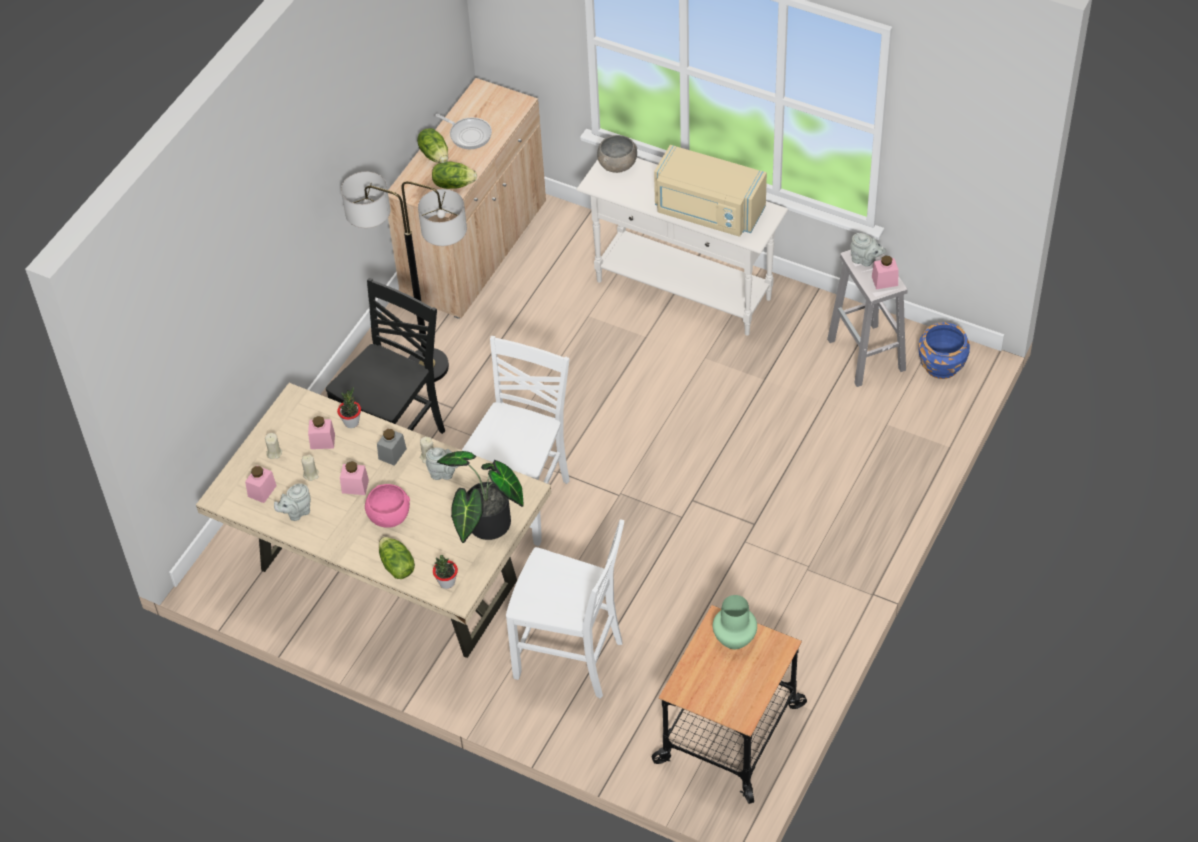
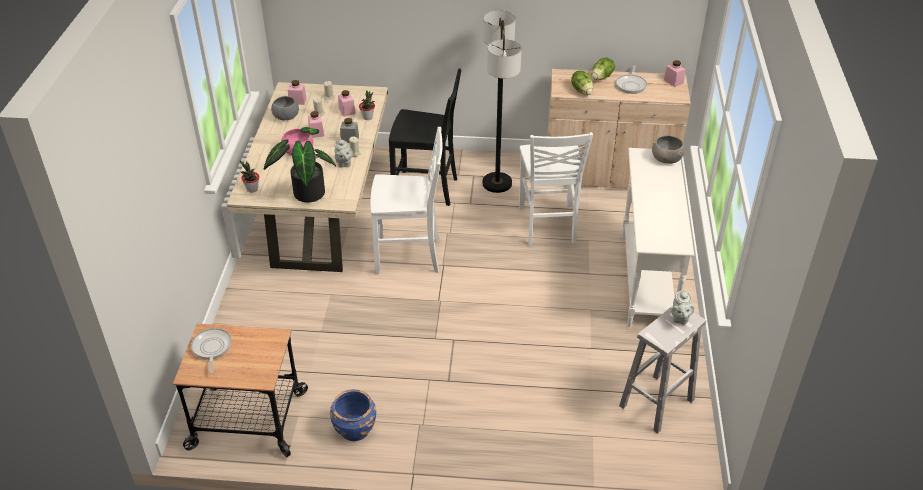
camera: 65 degrees right, 10 degrees down
grey teapot [274,483,311,521] -> grey bowl [271,96,299,120]
lettuce [379,537,415,579] -> none
white chair [506,520,624,699] -> white chair moved to [519,132,593,246]
beige microwave [654,145,767,237] -> none
green vase [713,595,757,650] -> none
pink jar [872,256,899,290] -> pink jar moved to [664,60,685,87]
blue planter [918,322,970,379] -> blue planter moved to [330,389,376,441]
none -> frying pan [191,328,232,374]

